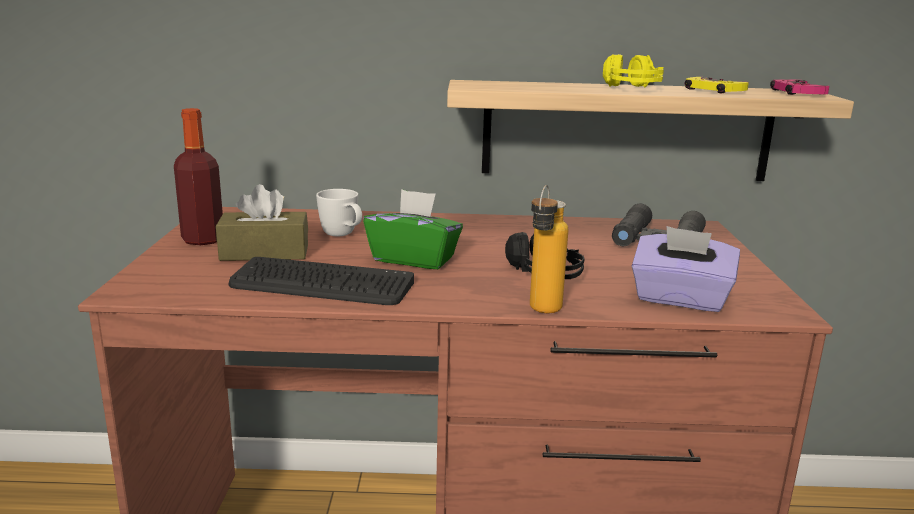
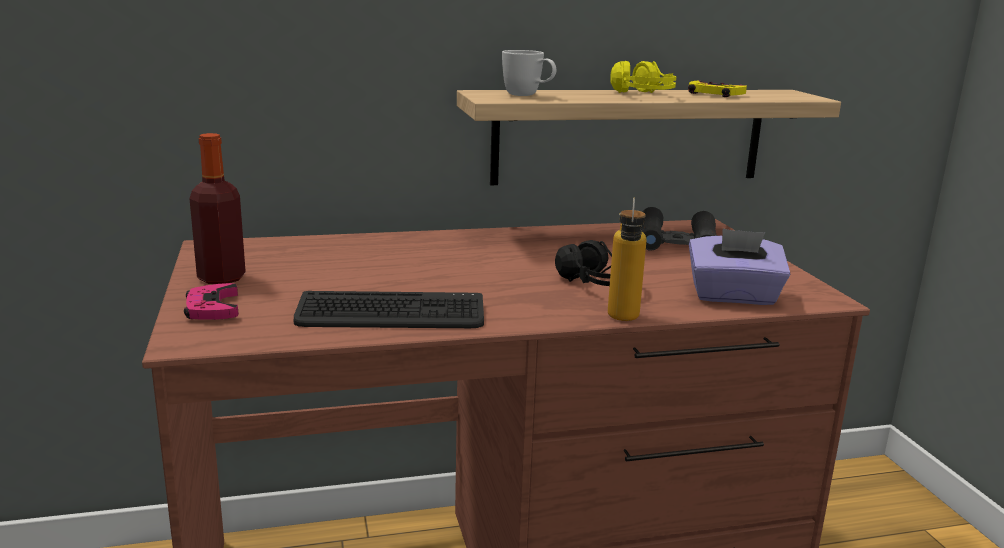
camera: 15 degrees left, 0 degrees up
brown tissue box [216,184,308,261] -> none
white mug [316,189,362,236] -> white mug moved to [502,50,556,96]
green tissue box [363,189,463,269] -> none
pink game controller [770,79,829,95] -> pink game controller moved to [184,283,239,320]

